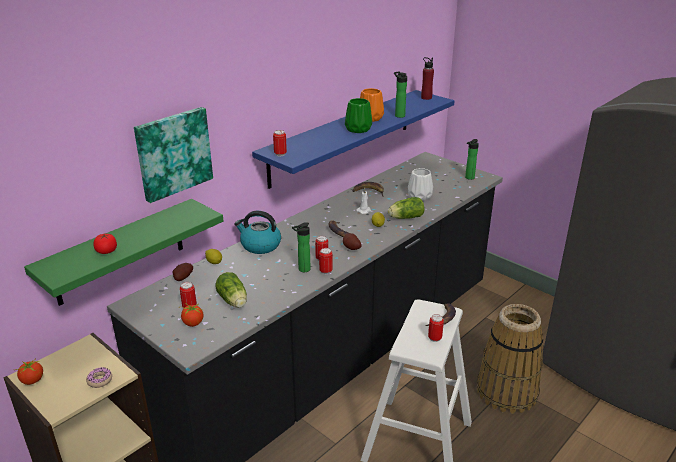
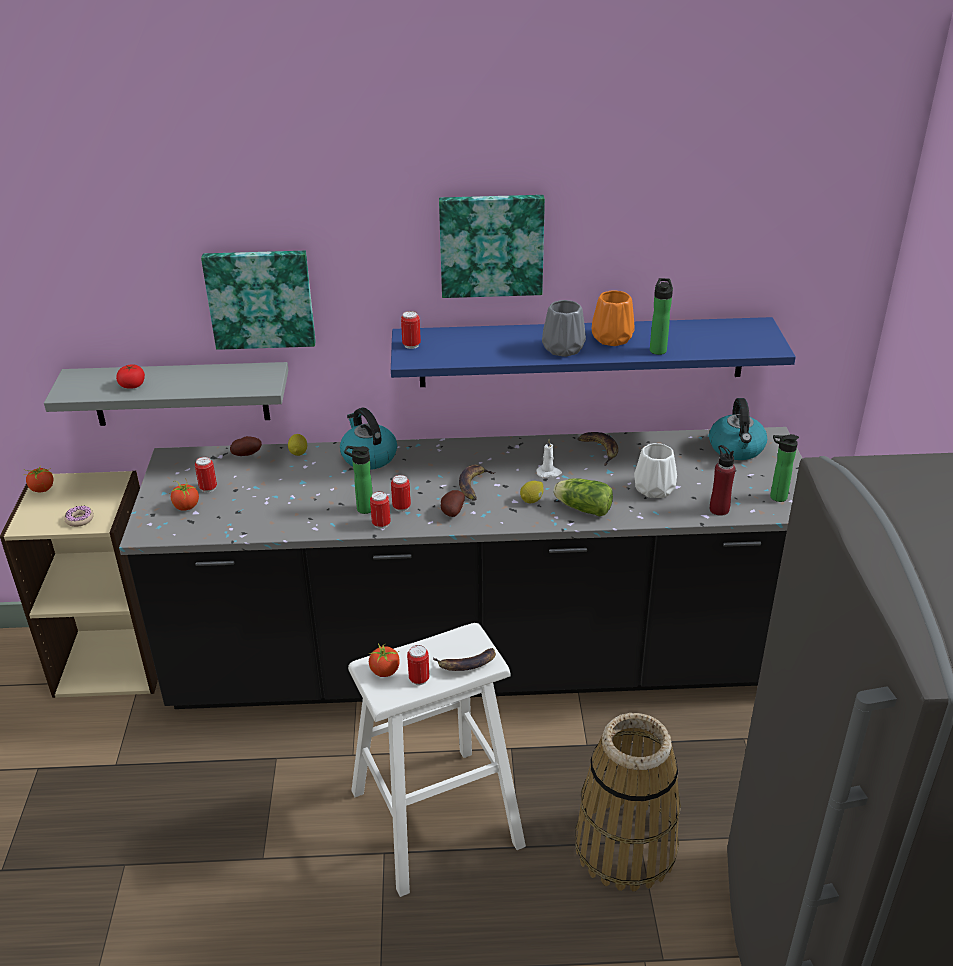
camera: 45 degrees right, 5 degrees up
green shelf [24,199,223,306] -> grey shelf [44,362,288,426]
lettuce [215,272,247,308] -> none
green vase [345,98,372,133] -> grey vase [542,300,586,357]
red bottle [421,57,434,100] -> red bottle moved to [710,445,736,516]
none -> tomato [368,643,400,677]
none -> picture [439,195,545,298]
none -> kettle [709,398,767,460]

